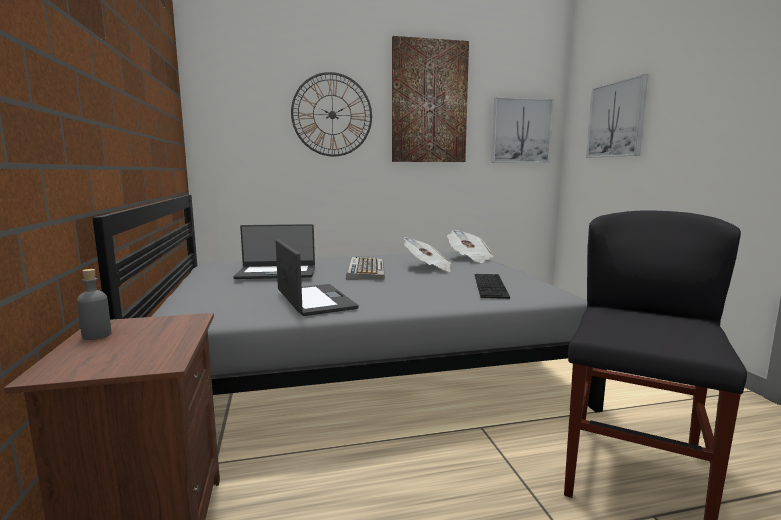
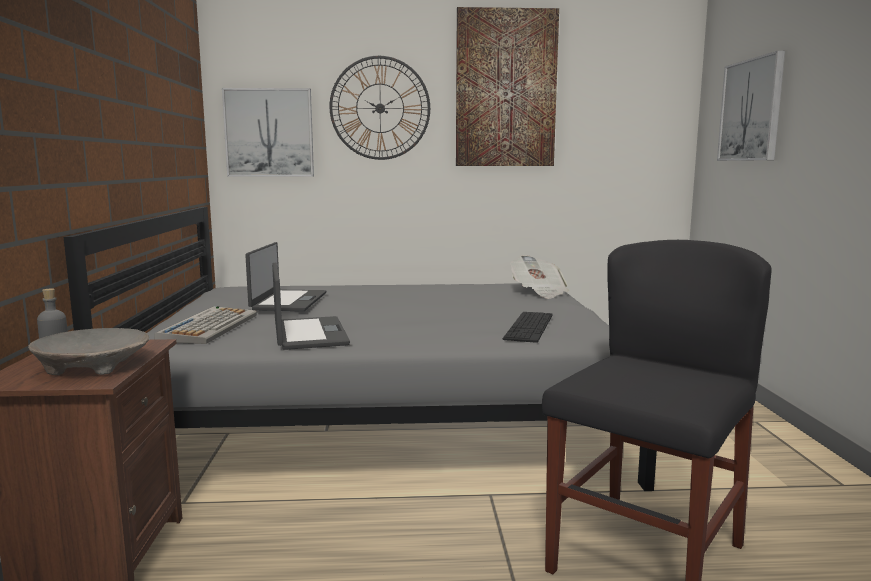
camera: 10 degrees right, 0 degrees up
laptop [233,224,315,279] -> laptop turned 90 degrees counterclockwise [245,242,326,311]
keyboard [346,257,385,279] -> keyboard moved to [154,306,257,344]
newspaper [404,237,451,272] -> none
picture [491,97,554,163] -> picture moved to [222,88,314,177]
none -> beige bowl [28,328,149,375]

